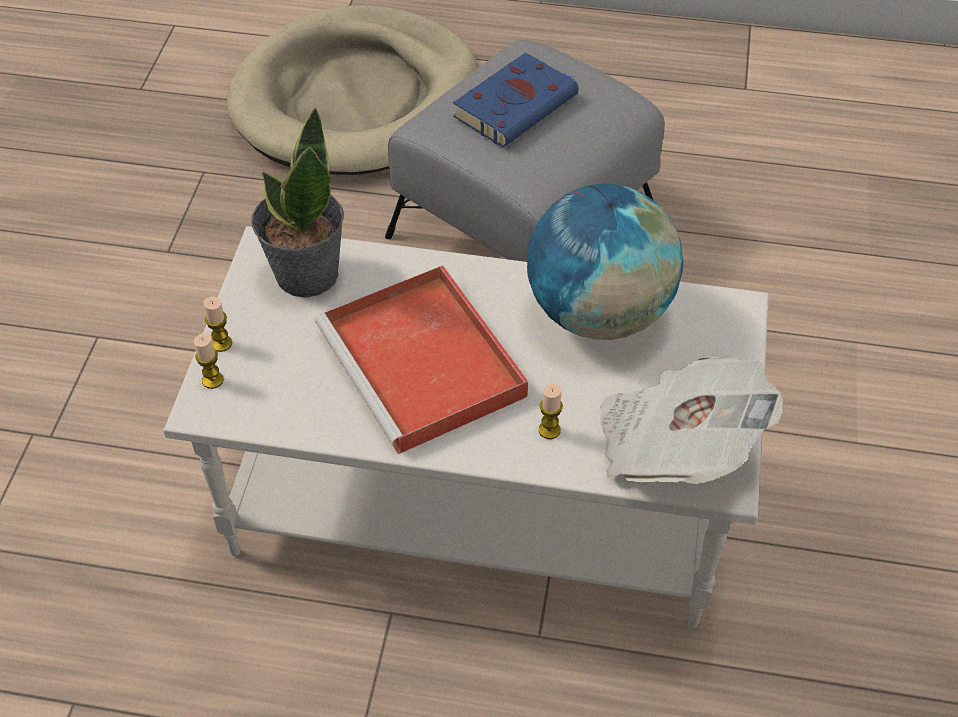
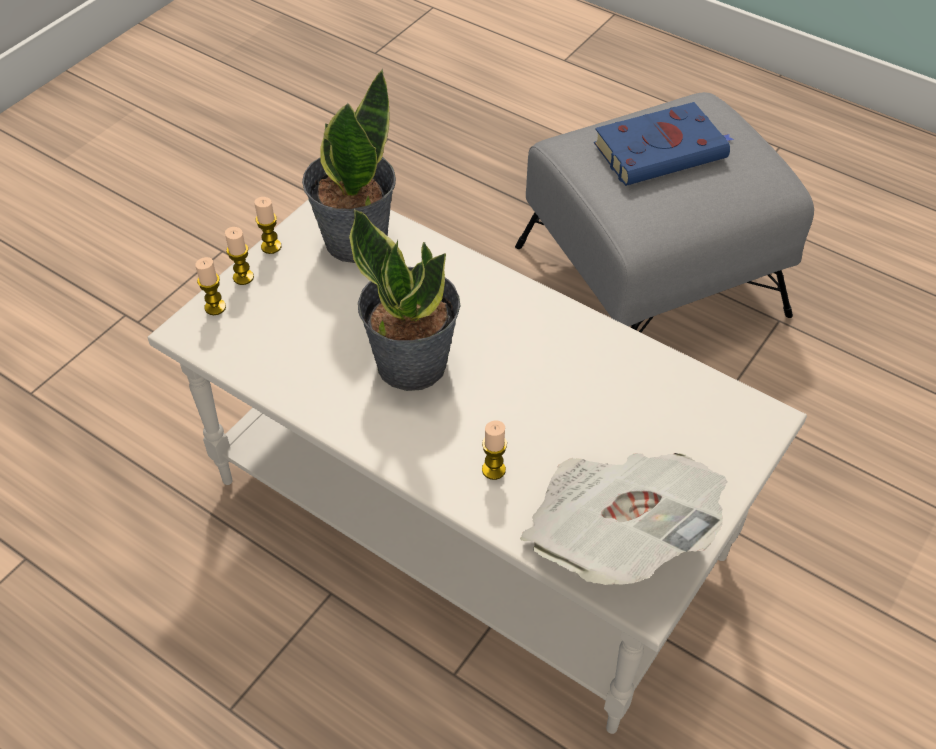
camera: 25 degrees right, 0 degrees up
beige dog bed [227,5,477,175] -> none
red tray [315,265,528,454] -> potted plant [349,209,461,391]
globe [527,184,683,340] -> none
none -> candle [254,197,281,254]

